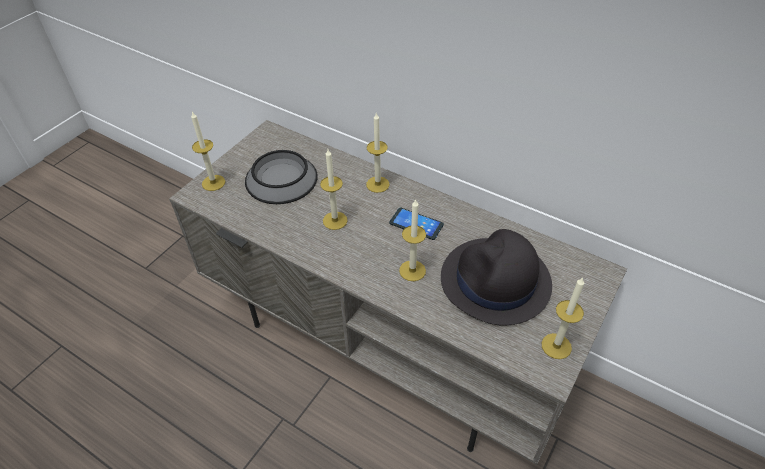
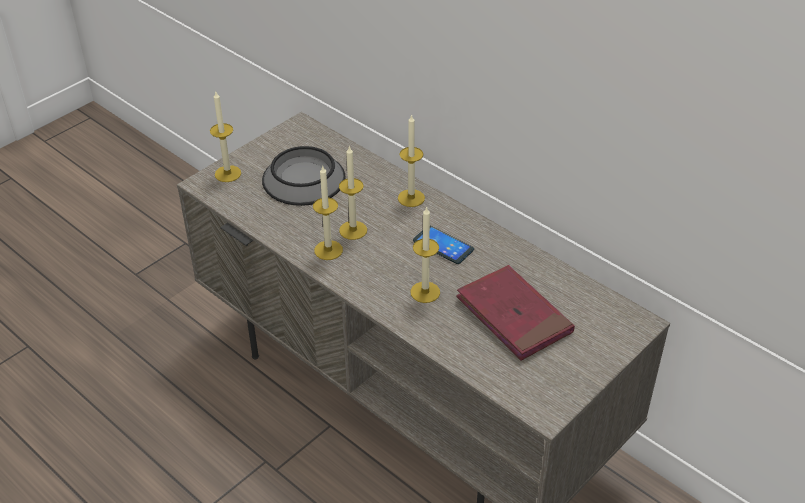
camera: 10 degrees right, 5 degrees down
black hat [441,229,552,326] -> red book [456,265,575,361]
candle [541,277,584,359] -> candle moved to [313,166,343,260]

